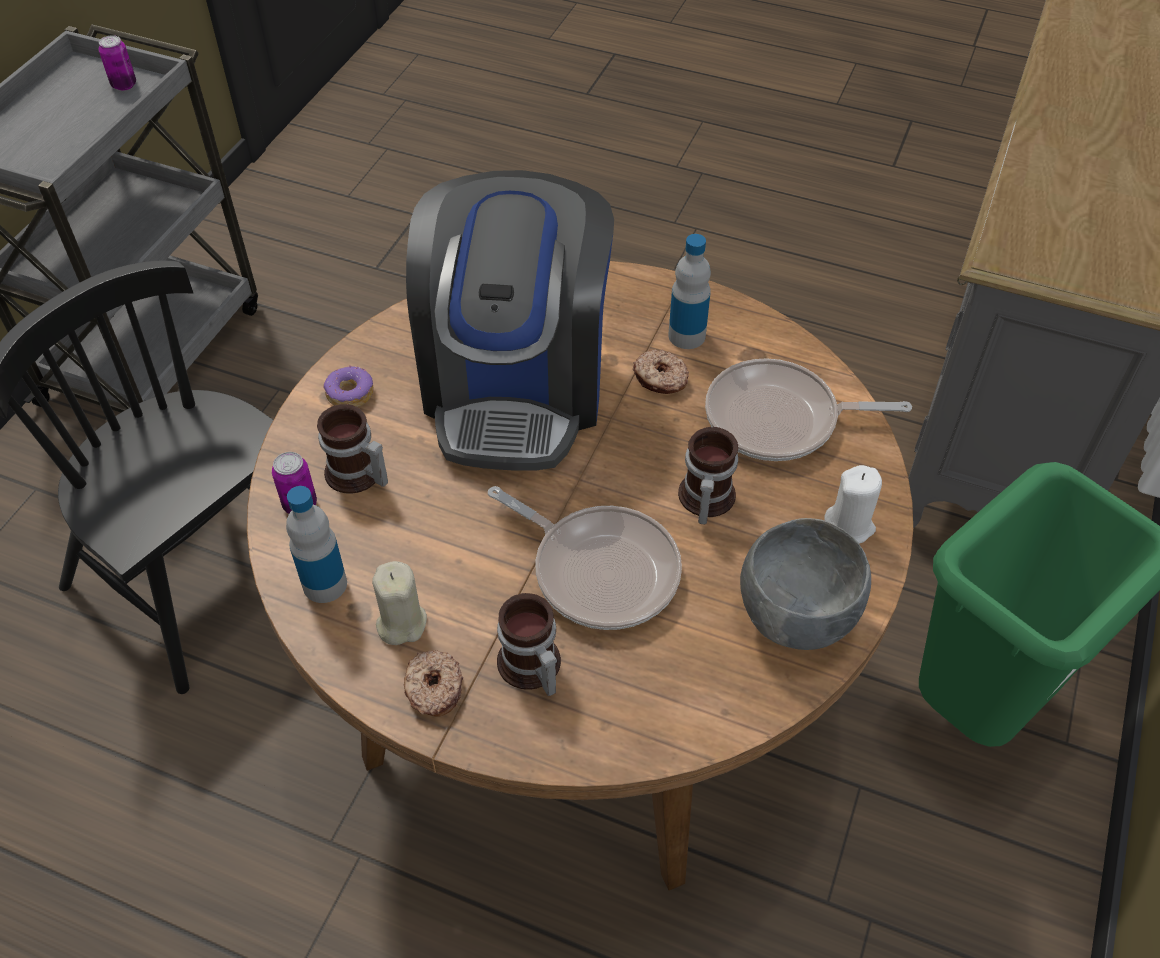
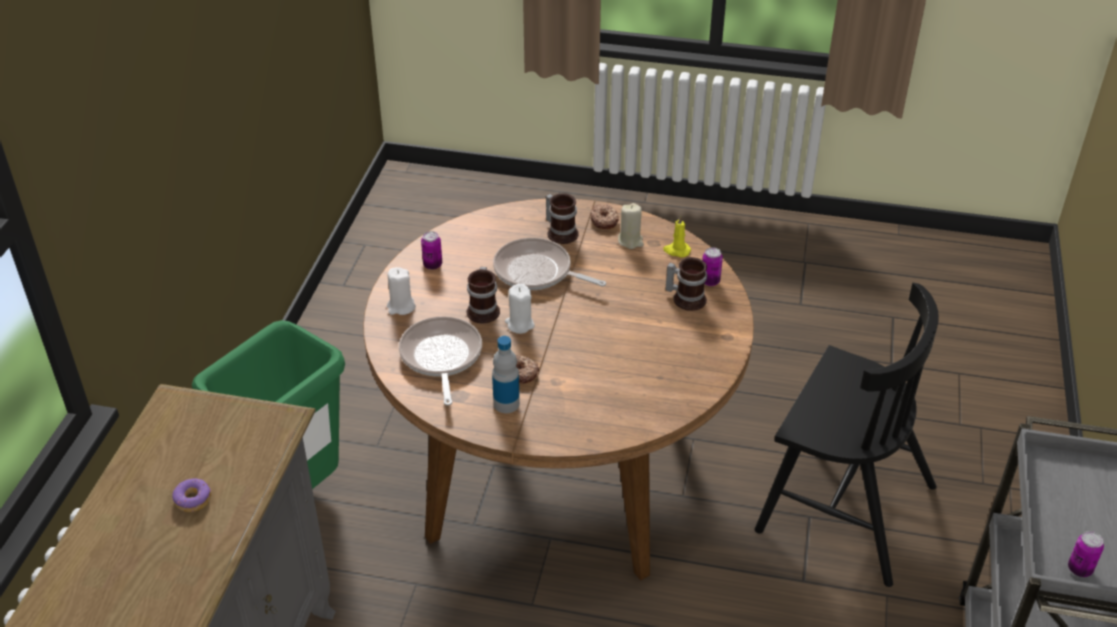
camera: 170 degrees right, 10 degrees down
bottle [286,486,347,603] -> yellow candle [663,215,691,257]
donut [323,366,374,407] -> donut moved to [172,479,211,512]
coffee machine [406,170,614,471] -> none
frying pan [705,358,912,461] -> frying pan turned 90 degrees counterclockwise [399,316,482,406]
grey bowl [740,518,871,650] -> can [421,231,442,270]
none -> white candle [505,284,535,334]

